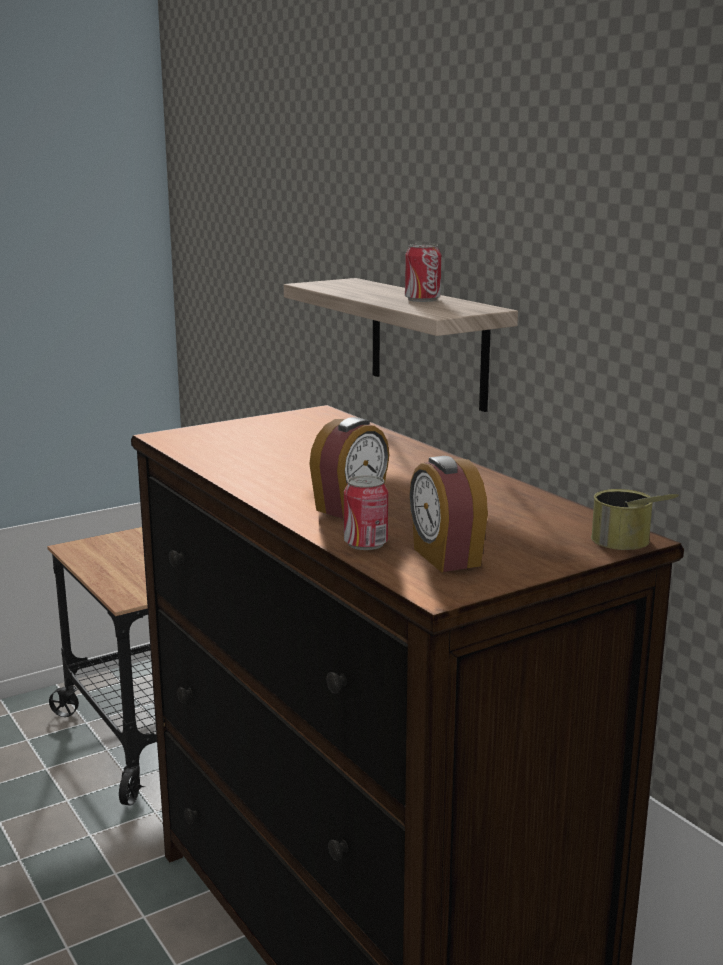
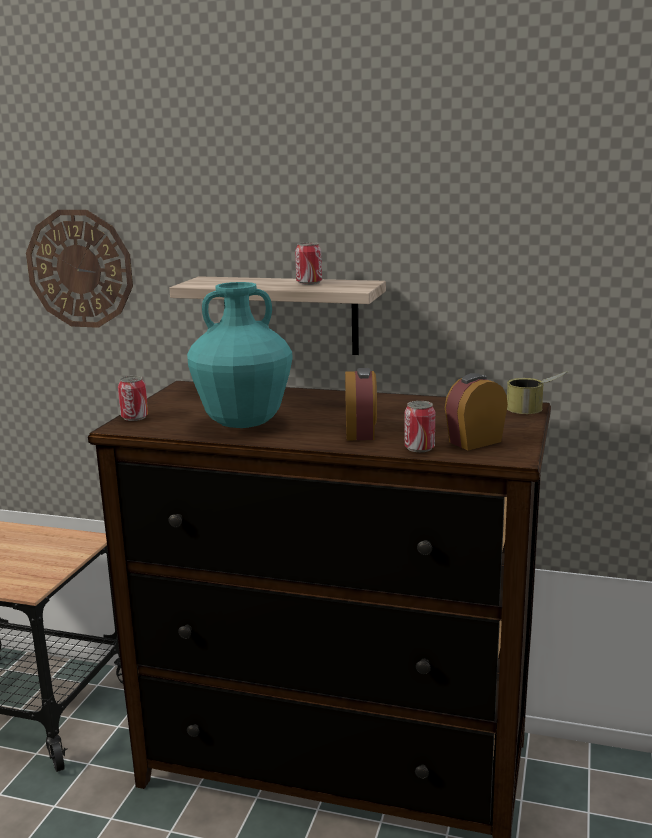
camera: 40 degrees left, 0 degrees up
alarm clock [409,456,488,572] -> alarm clock turned 120 degrees clockwise [445,373,508,451]
none -> wall clock [26,210,133,328]
none -> can [118,376,148,421]
none -> turquoise vase [187,282,293,428]

